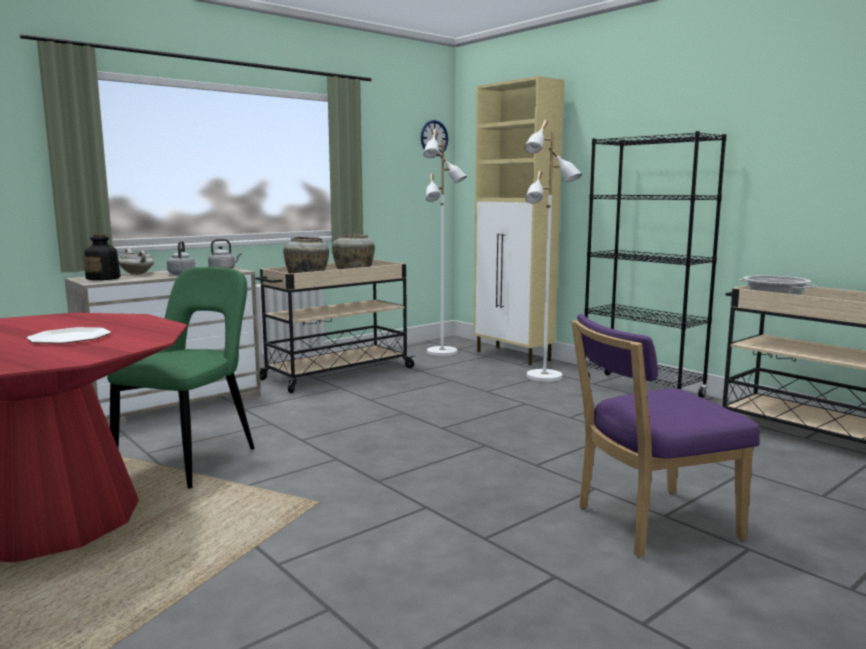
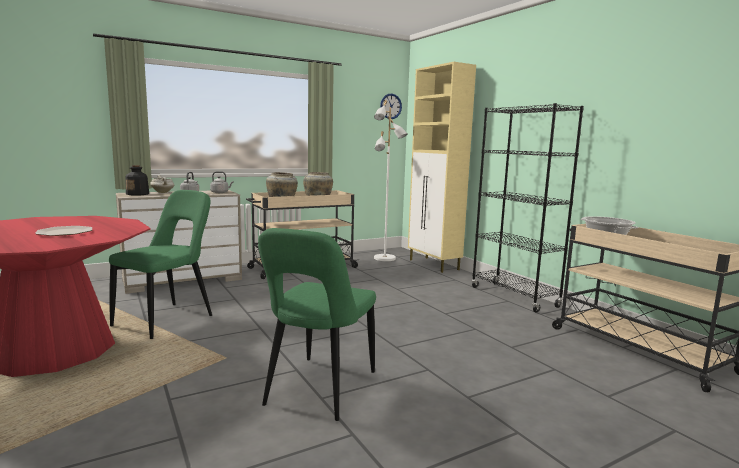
camera: 10 degrees right, 0 degrees up
white floor lamp [524,120,582,382] -> none
purple chair [571,314,760,558] -> none
none -> green chair [258,228,376,421]

